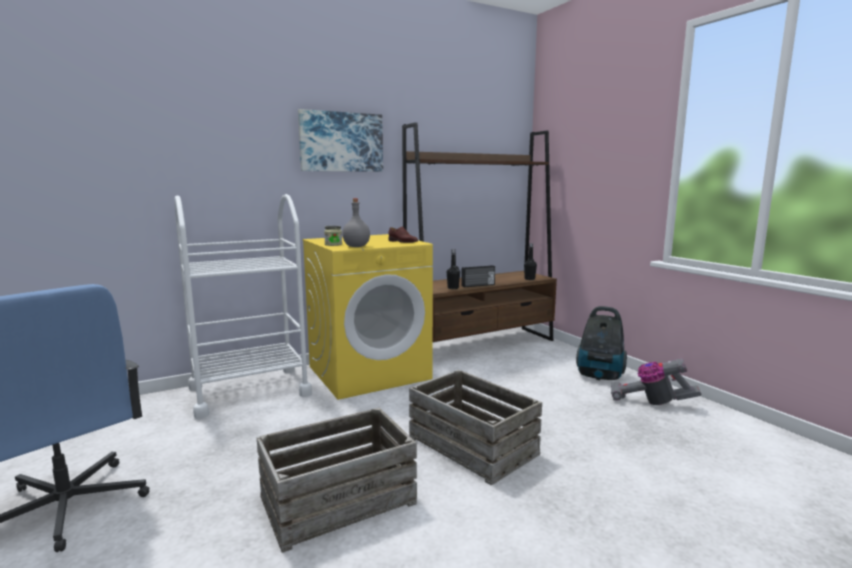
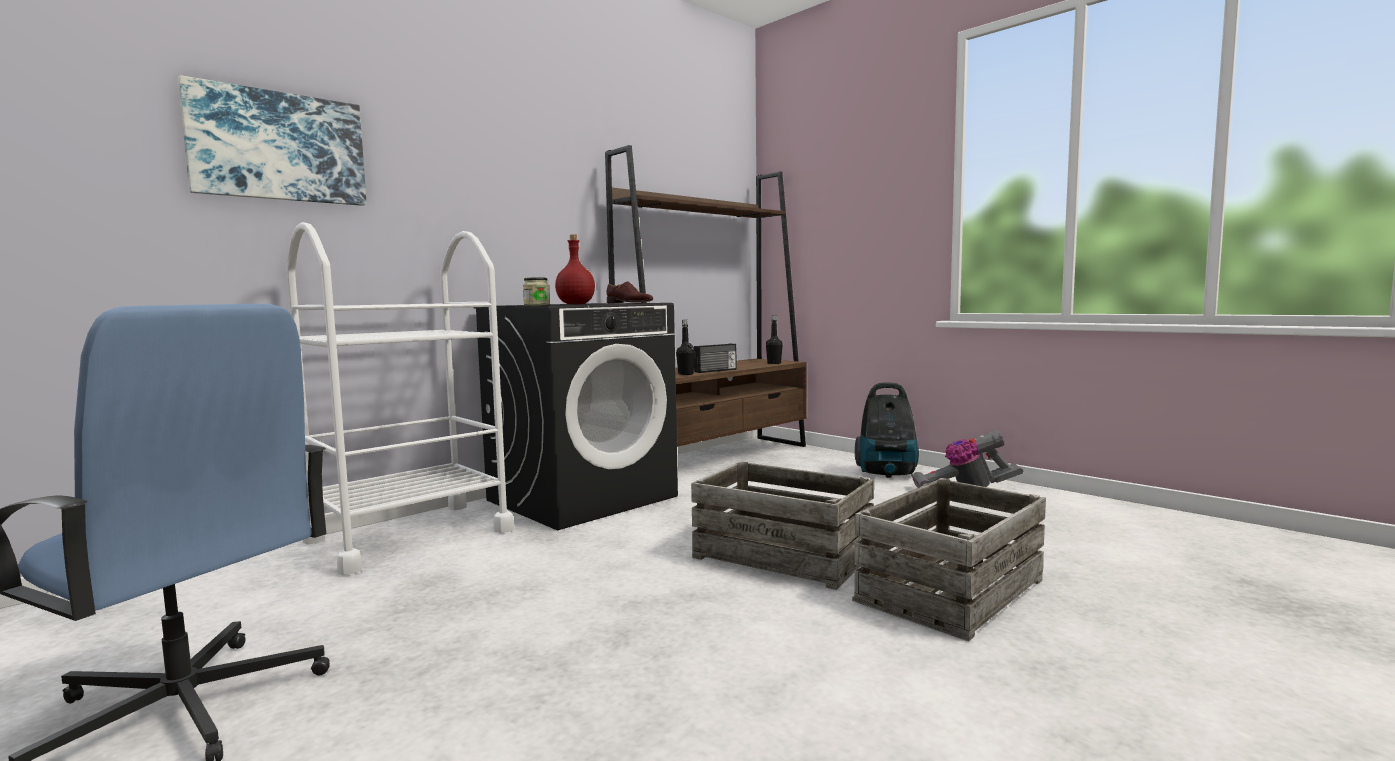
camera: 15 degrees left, 5 degrees down
crate [257,408,417,553] -> crate moved to [852,478,1046,641]
picture [298,109,383,172] -> picture moved to [178,75,367,206]
yellow washing machine [302,234,433,400] -> black washing machine [474,303,678,530]
grey bottle [342,198,370,247] -> red bottle [555,234,595,305]

